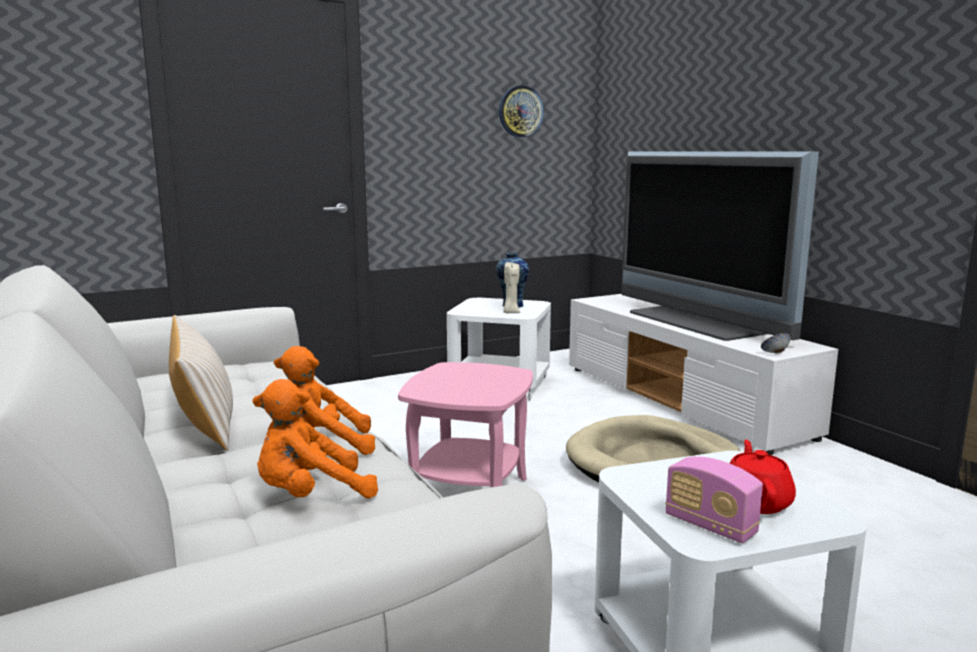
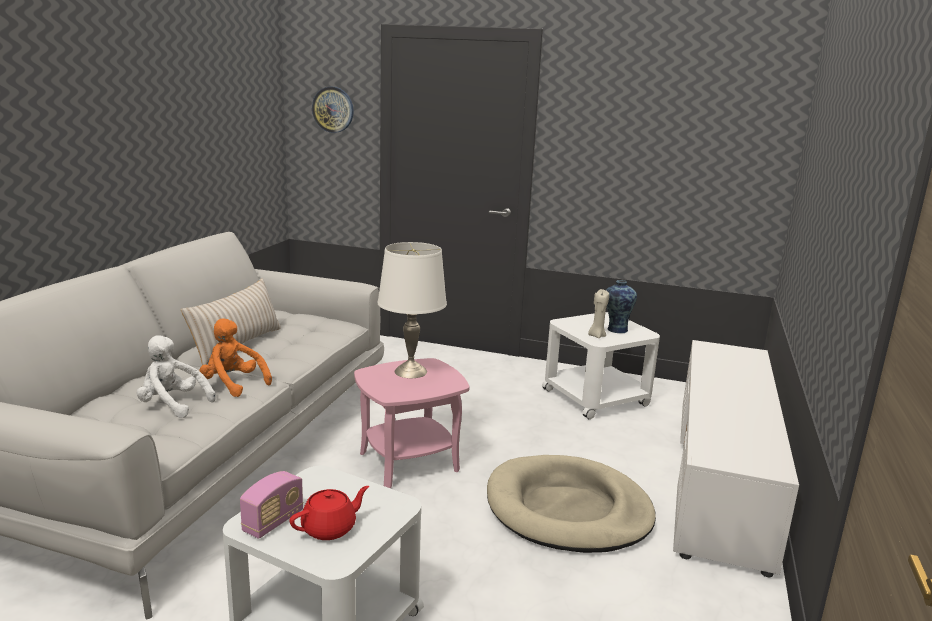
camera: 45 degrees right, 5 degrees up
orange plush toy [253,379,378,499] -> white plush toy [137,335,216,418]
wall clock [499,85,544,137] -> wall clock moved to [312,87,354,133]
television [621,151,819,341] -> none
radio [665,457,763,543] -> radio turned 150 degrees counterclockwise [240,471,303,539]
bowl [761,333,791,353] -> none
none -> white table lamp [377,242,447,378]

